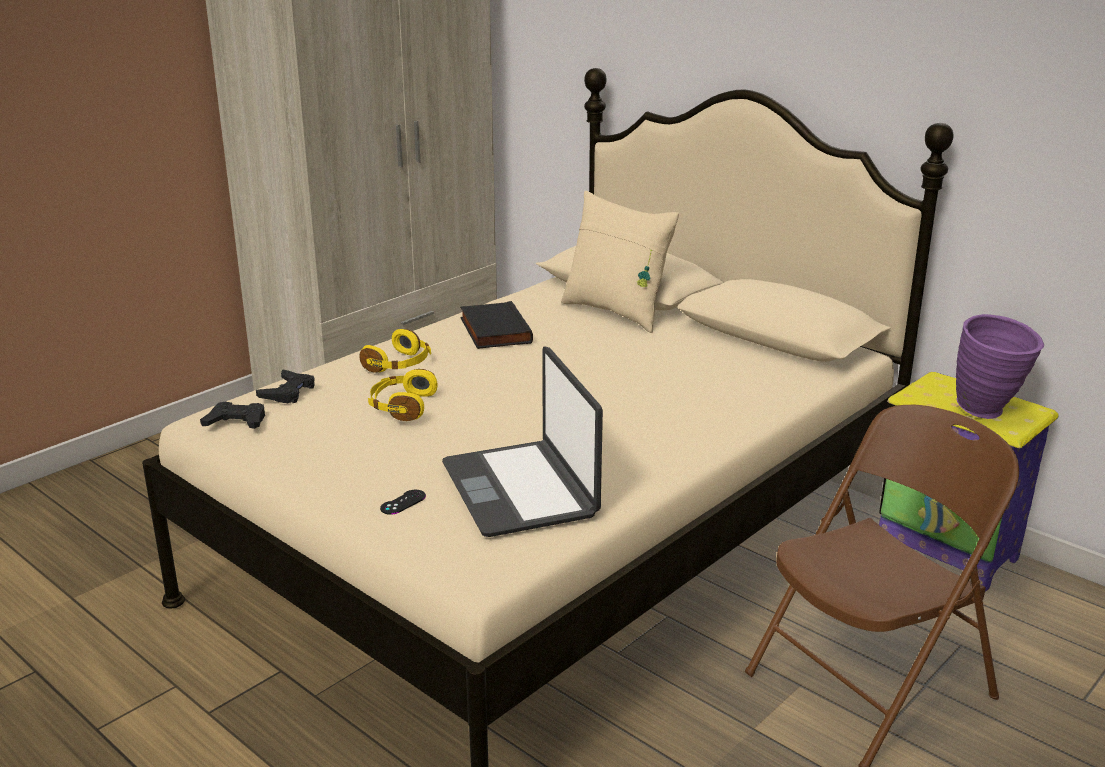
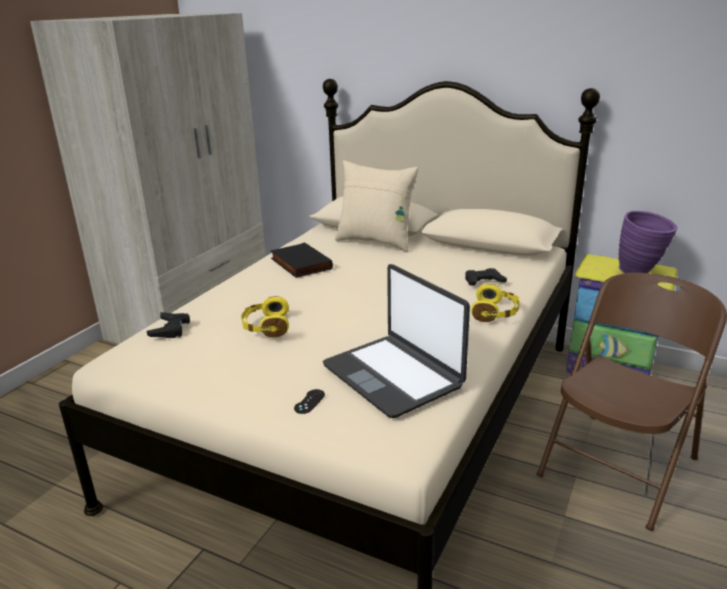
camera: 15 degrees left, 0 degrees up
black game controller [200,402,265,429] -> black game controller moved to [465,268,507,286]
yellow headphones [359,329,431,373] -> yellow headphones moved to [471,284,520,322]

